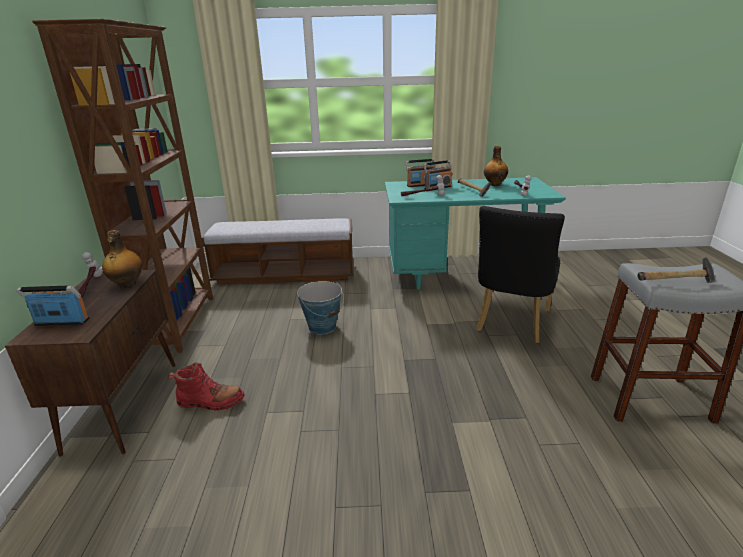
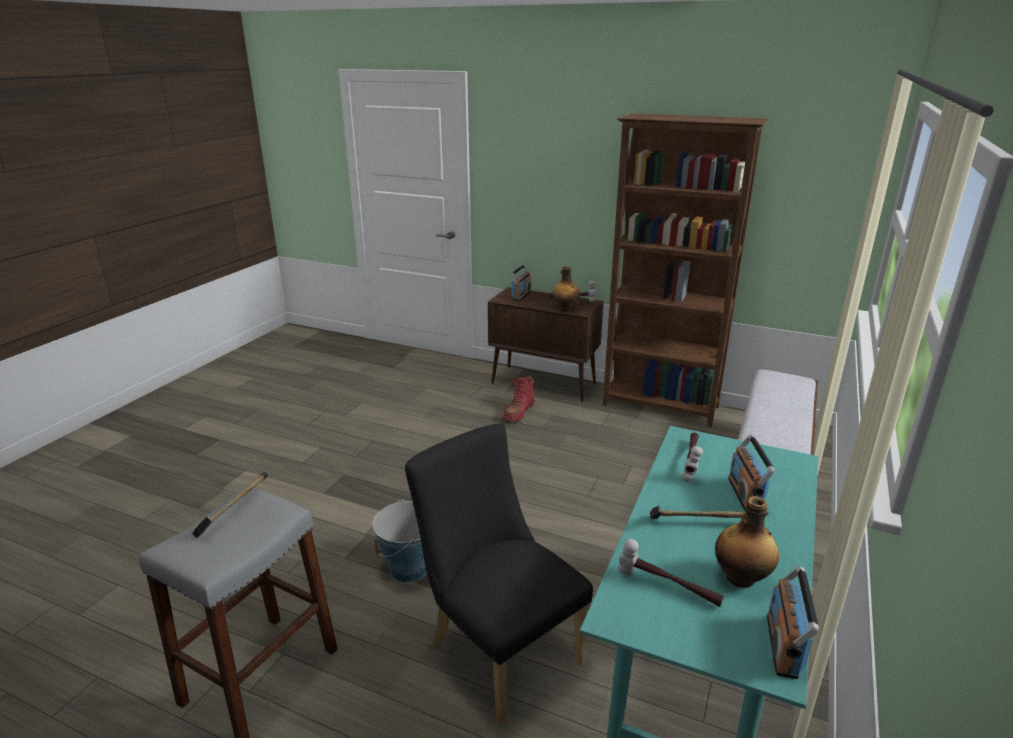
camera: 115 degrees right, 0 degrees up
bucket [297,281,344,335] -> bucket moved to [372,499,427,582]
radio [406,159,436,187] -> radio moved to [767,566,819,679]

